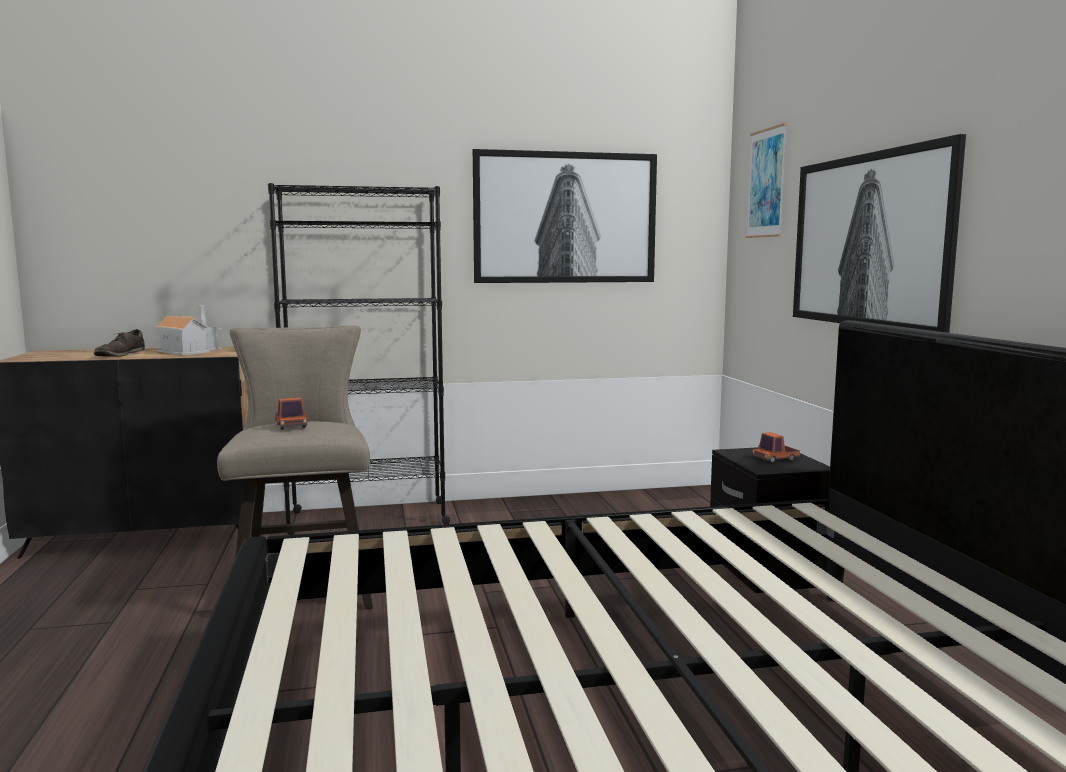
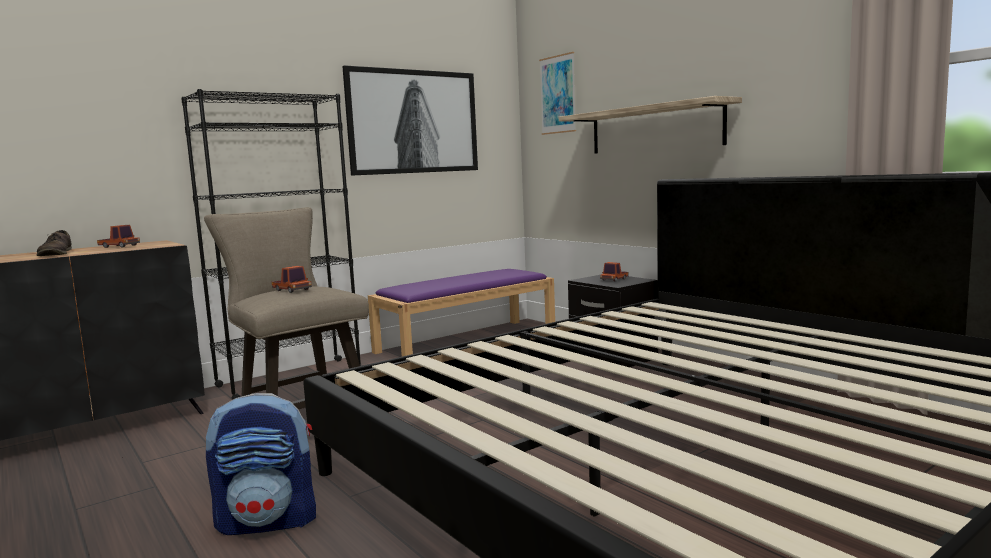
camera: 25 degrees left, 0 degrees up
toy house [153,305,222,355] -> toy truck [97,225,140,248]
picture [793,134,966,333] -> shelf [559,96,742,154]
none -> backpack [206,393,316,535]
none -> purple bench [368,269,555,356]

